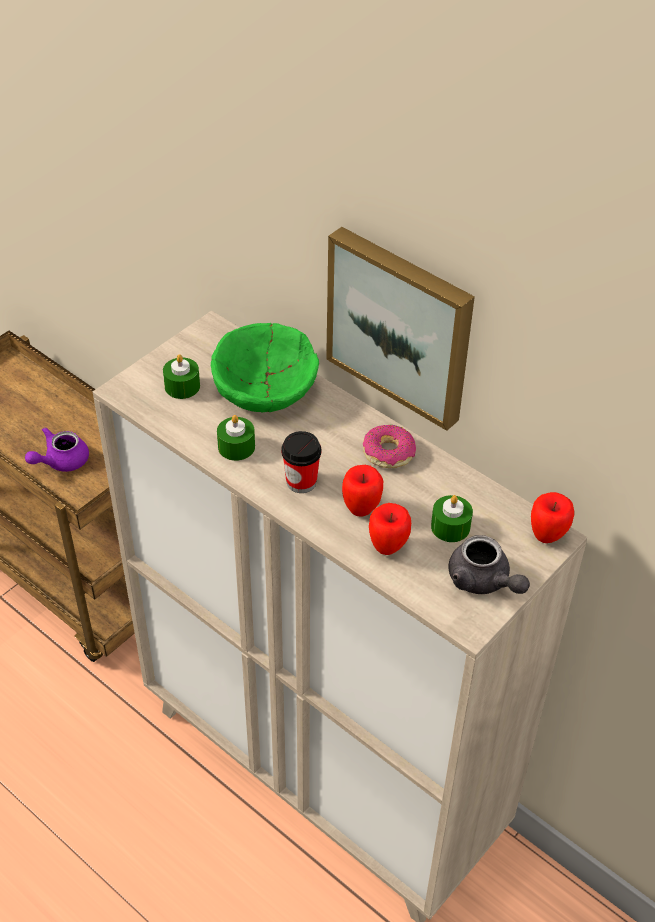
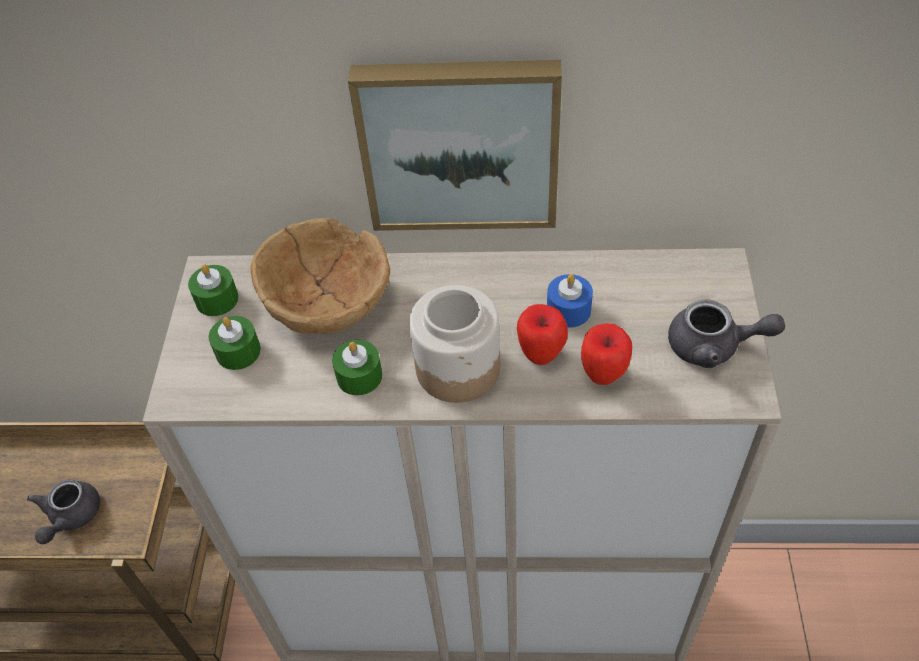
camera: 35 degrees left, 5 degrees up
purple teapot [25,427,89,472] -> grey teapot [27,479,100,544]
green bowl [211,323,319,412] -> brown bowl [250,218,390,334]
cup [281,431,321,493] -> jar [409,285,500,403]
donut [363,425,416,468] -> none
green candle [431,495,473,542] -> green candle moved to [188,264,239,316]
apple [531,492,574,543] -> none
none -> blue candle [547,274,593,328]

